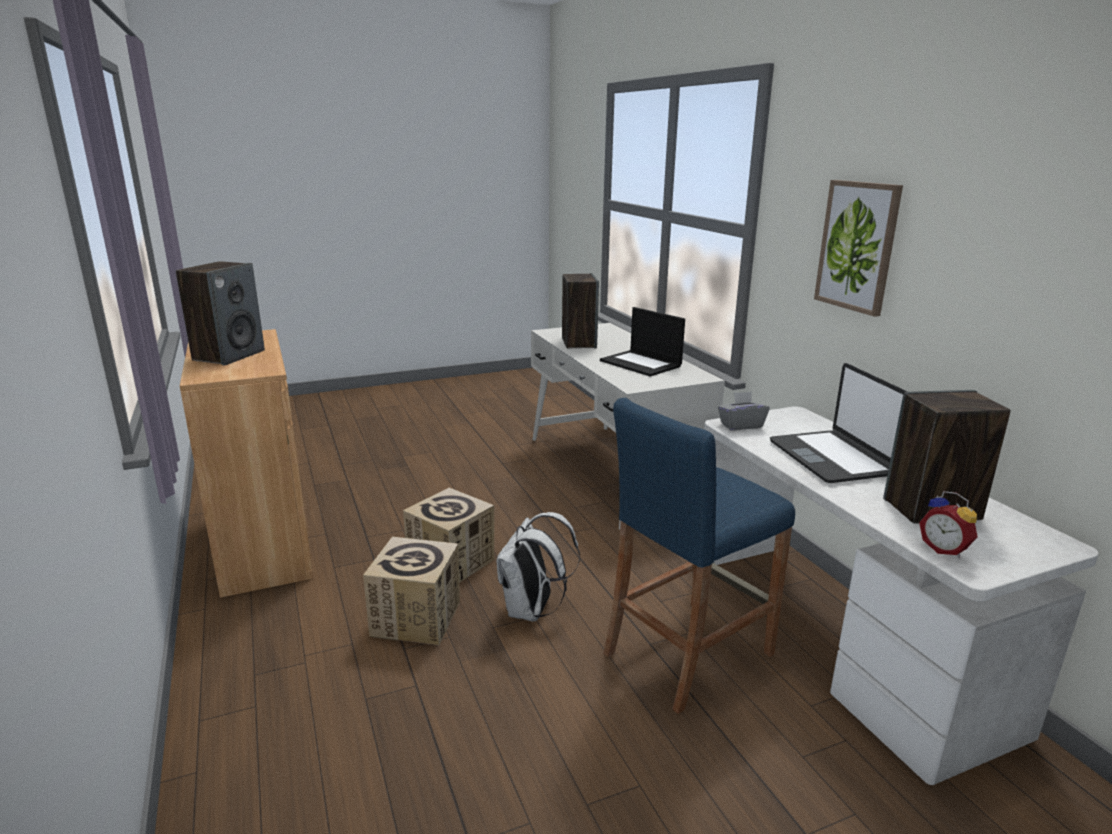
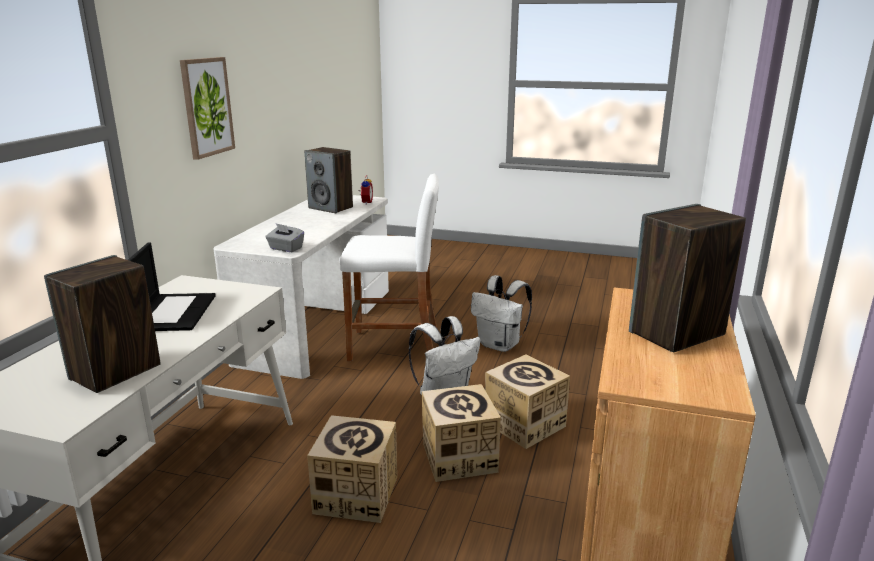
camera: 140 degrees left, 0 degrees up
blue stool [603,397,795,714] -> white stool [340,174,439,362]
laptop [770,363,908,483] -> none
none -> cardboard box [307,415,397,523]
none -> white backpack [471,275,532,352]

